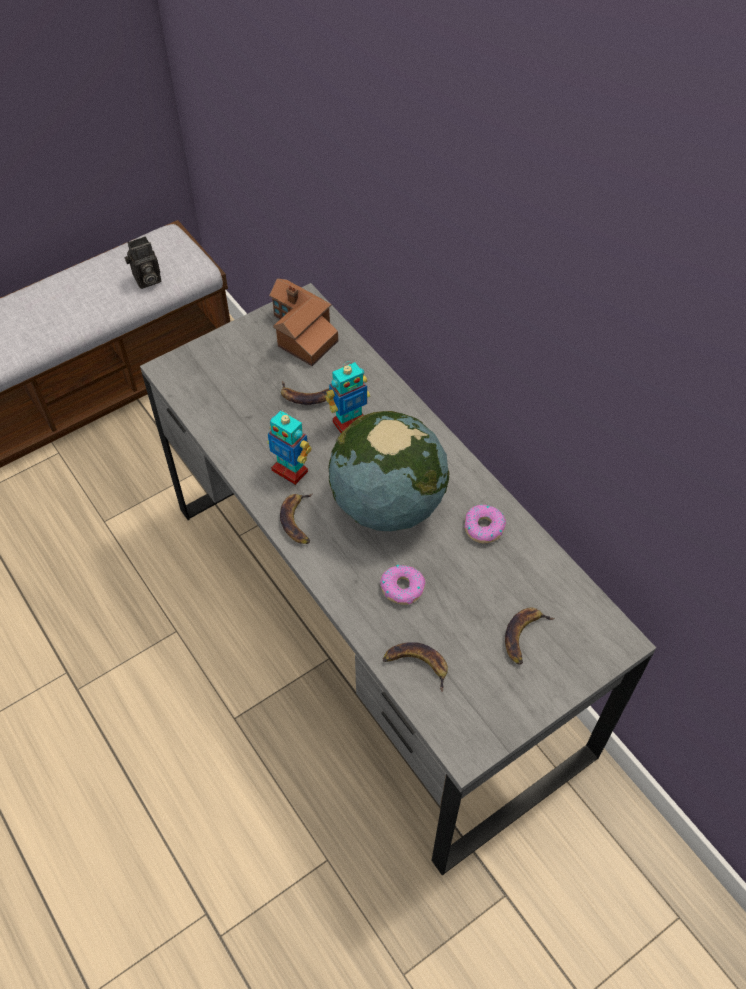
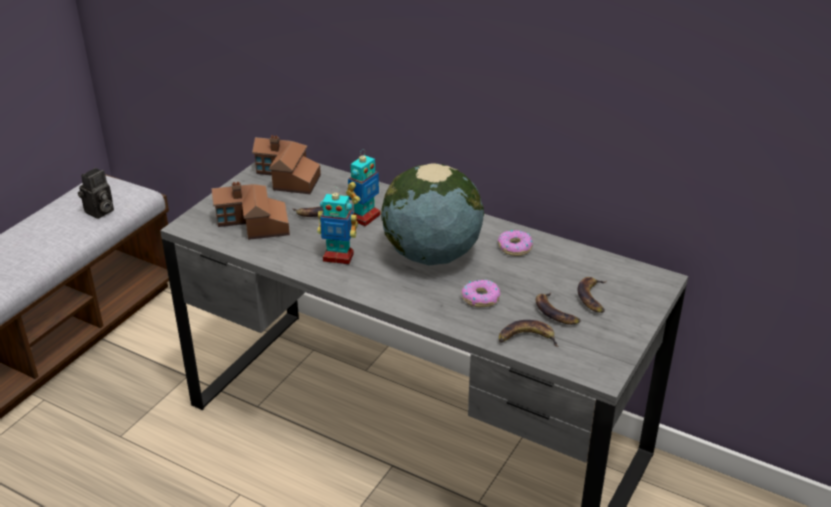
camera: 25 degrees left, 20 degrees down
banana [280,493,313,544] -> banana moved to [536,292,580,325]
none -> toy house [211,182,290,240]

